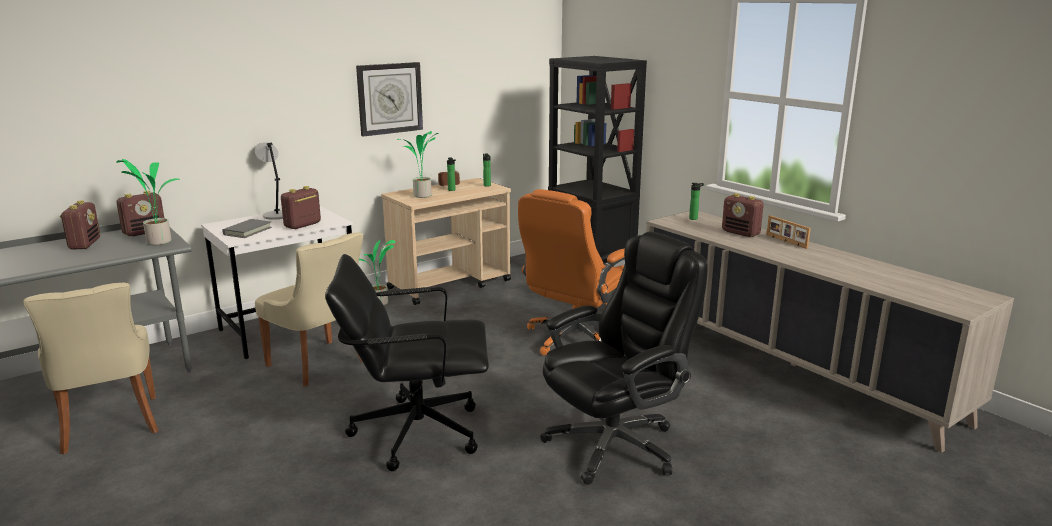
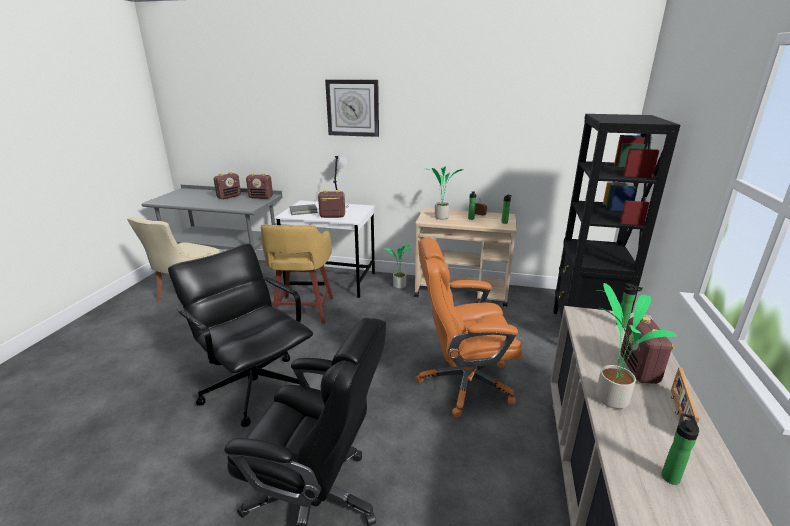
camera: 50 degrees right, 5 degrees up
potted plant [116,159,181,245] -> potted plant moved to [596,283,677,409]
beige chair [255,232,364,386] -> yellow stool [261,224,333,324]
wall clock [356,62,423,137] -> wall clock moved to [325,79,379,137]
none -> bottle [661,413,699,485]

